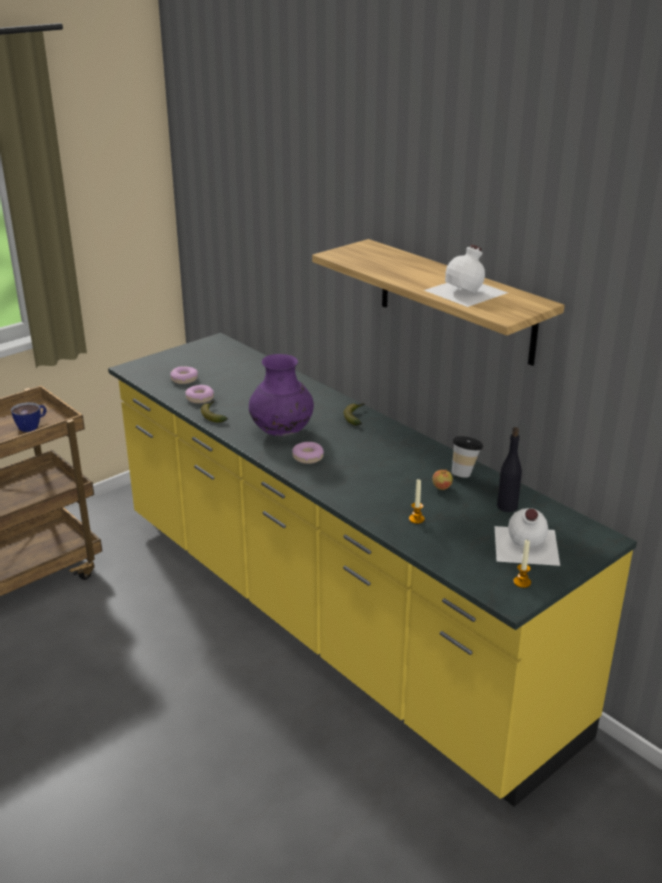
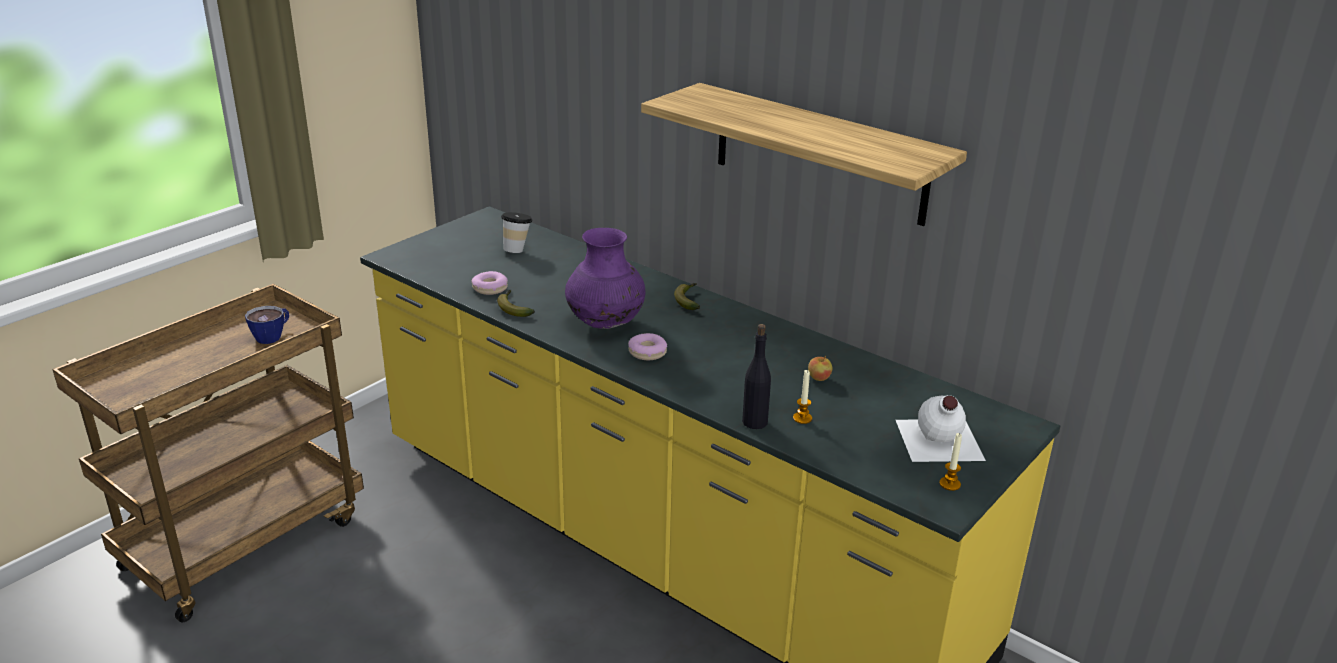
camera: 10 degrees left, 0 degrees up
donut [170,366,198,384] -> none
white bottle [424,245,508,307] -> none
cup [452,436,483,478] -> cup moved to [501,212,532,253]
black bottle [497,427,522,512] -> black bottle moved to [742,324,771,429]

